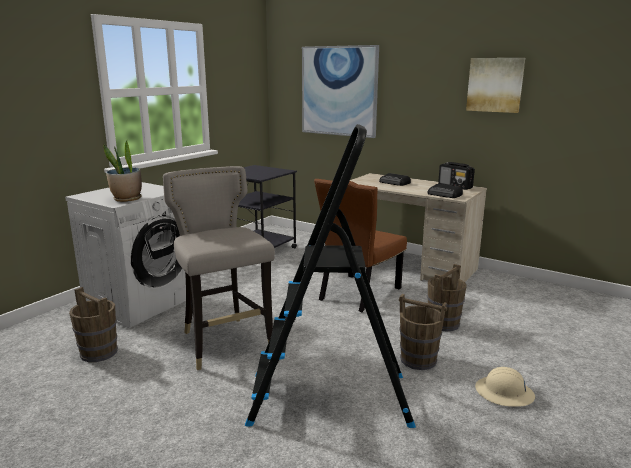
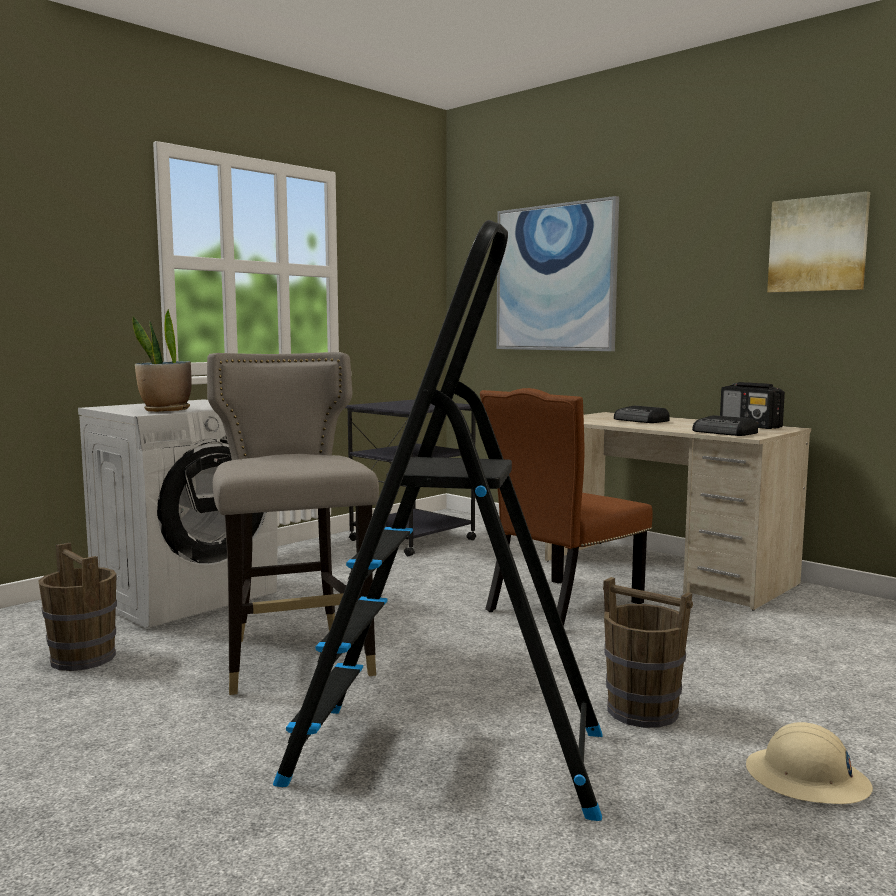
camera: 10 degrees right, 10 degrees down
brown bucket [427,264,467,332] -> none

